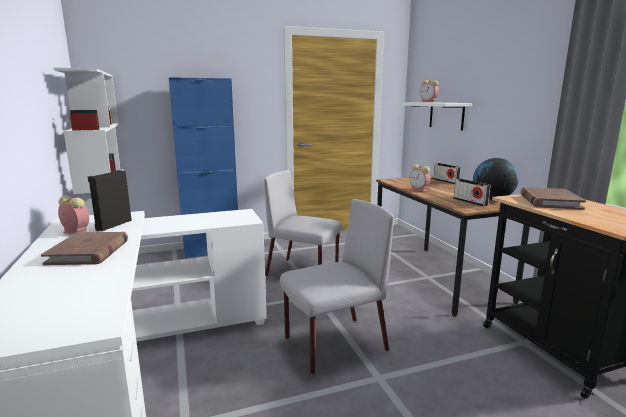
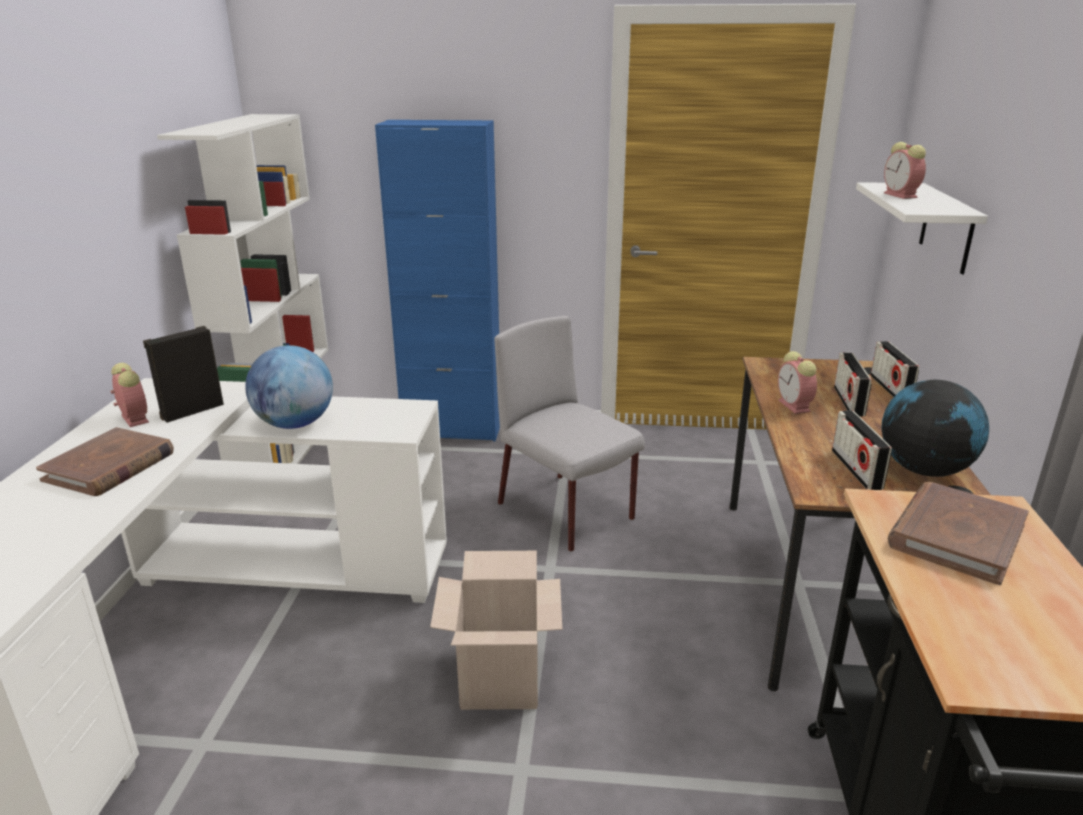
camera: 25 degrees right, 10 degrees up
grey chair [280,199,394,375] -> cardboard box [430,551,562,710]
none -> globe [245,345,333,429]
none -> radio [834,353,872,417]

